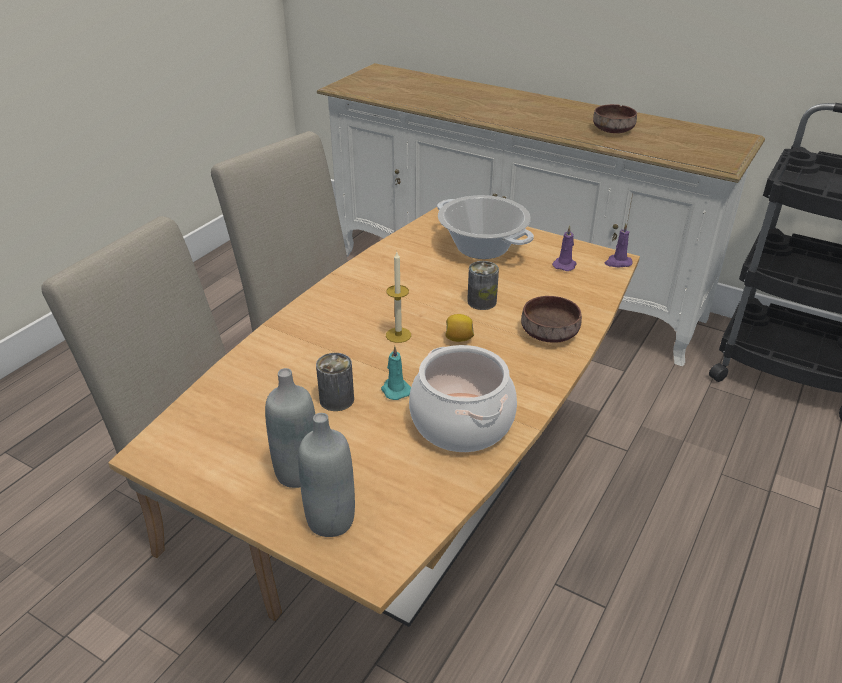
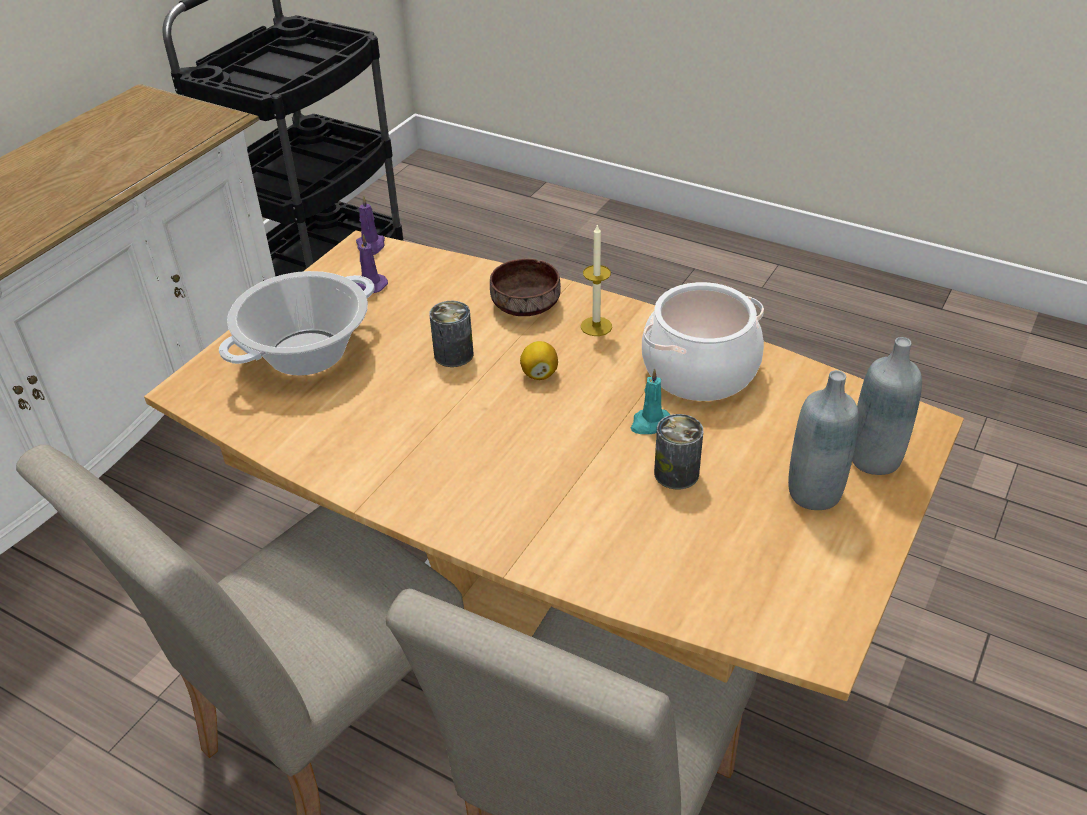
camera: 90 degrees left, 5 degrees up
candle [386,252,411,343] -> candle moved to [581,224,612,336]
brown bowl [593,104,637,133] -> none

